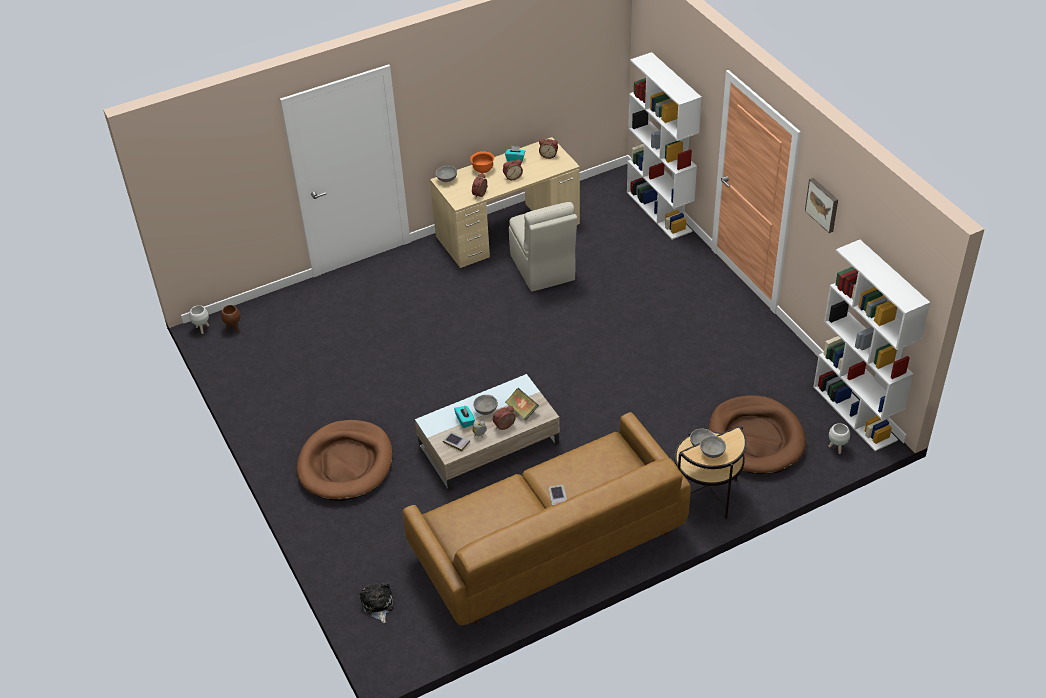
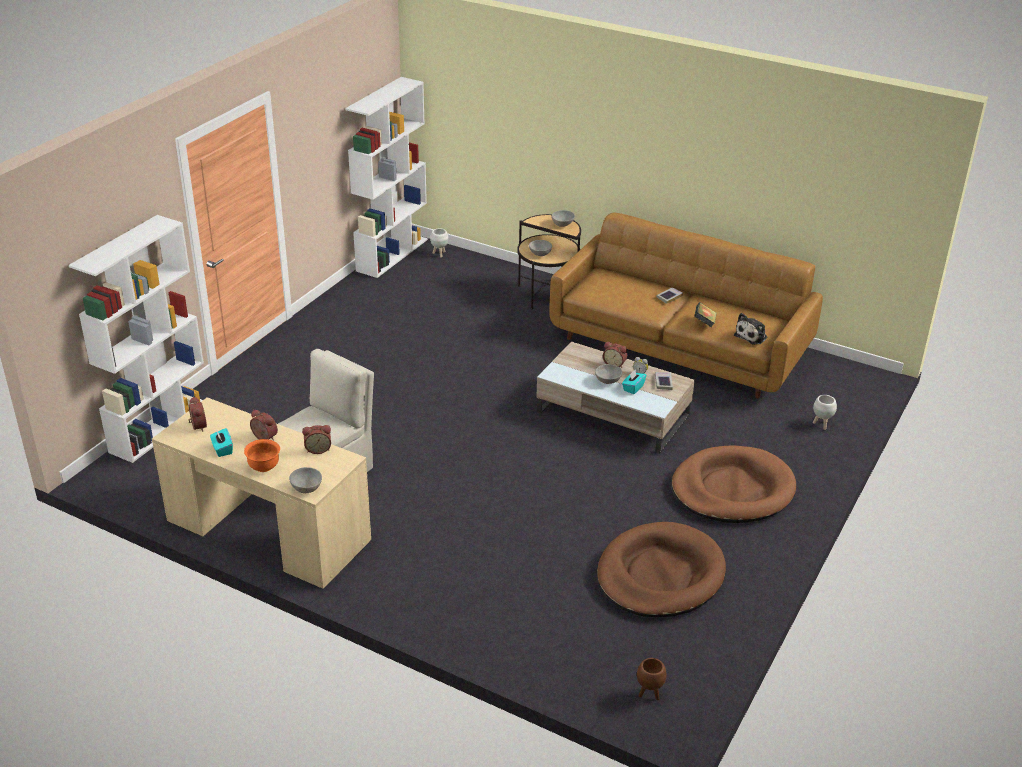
camera: 125 degrees left, 10 degrees down
white planter [189,305,209,334] -> white planter moved to [813,395,837,430]
plush toy [360,583,393,623] -> plush toy moved to [734,313,768,345]
book [505,388,539,420] -> book moved to [694,302,716,328]
brown dog bed [709,395,806,474] -> brown dog bed moved to [597,522,726,617]
picture [805,178,838,233] -> none

